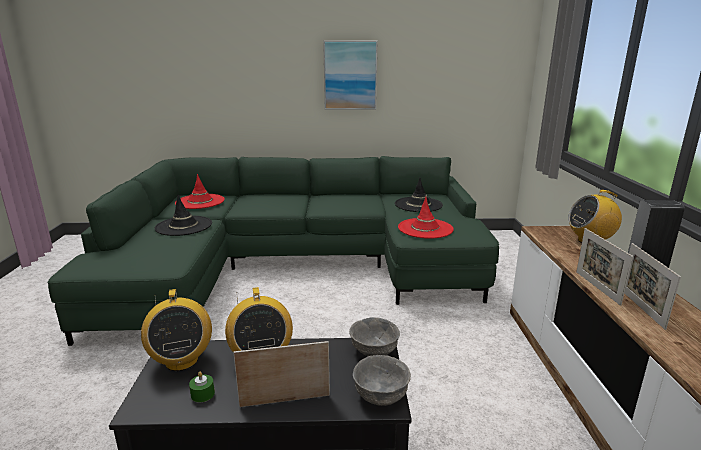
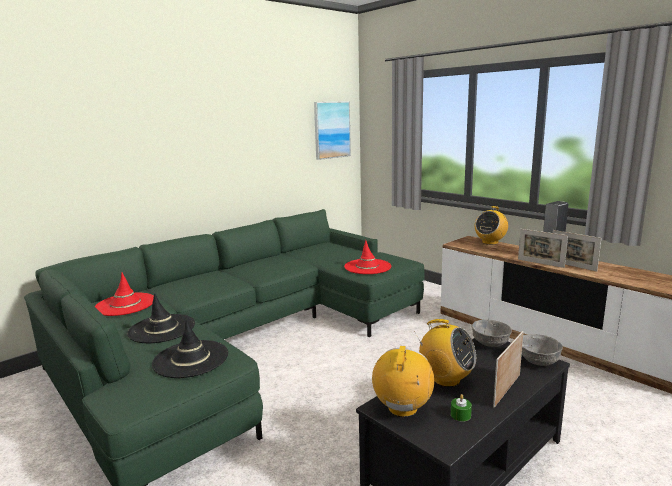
camera: 40 degrees left, 5 degrees down
radio [141,289,212,371] -> radio turned 105 degrees counterclockwise [372,346,434,417]
picture [323,41,377,110] -> picture moved to [314,101,351,160]
black hat [395,178,443,212] -> black hat moved to [152,319,228,378]

